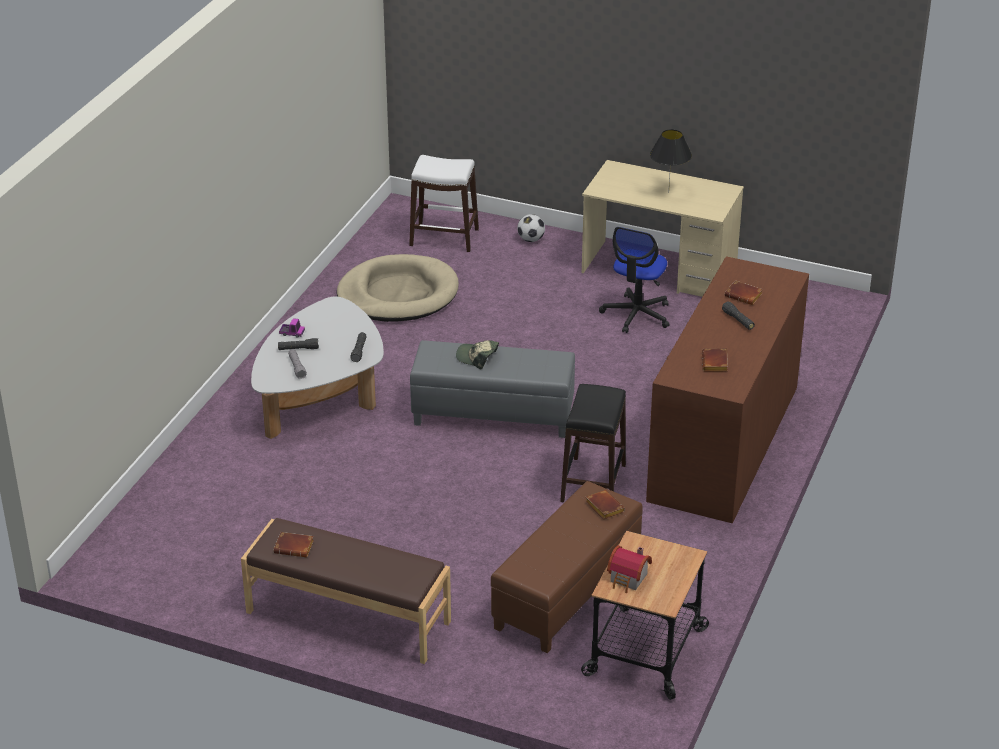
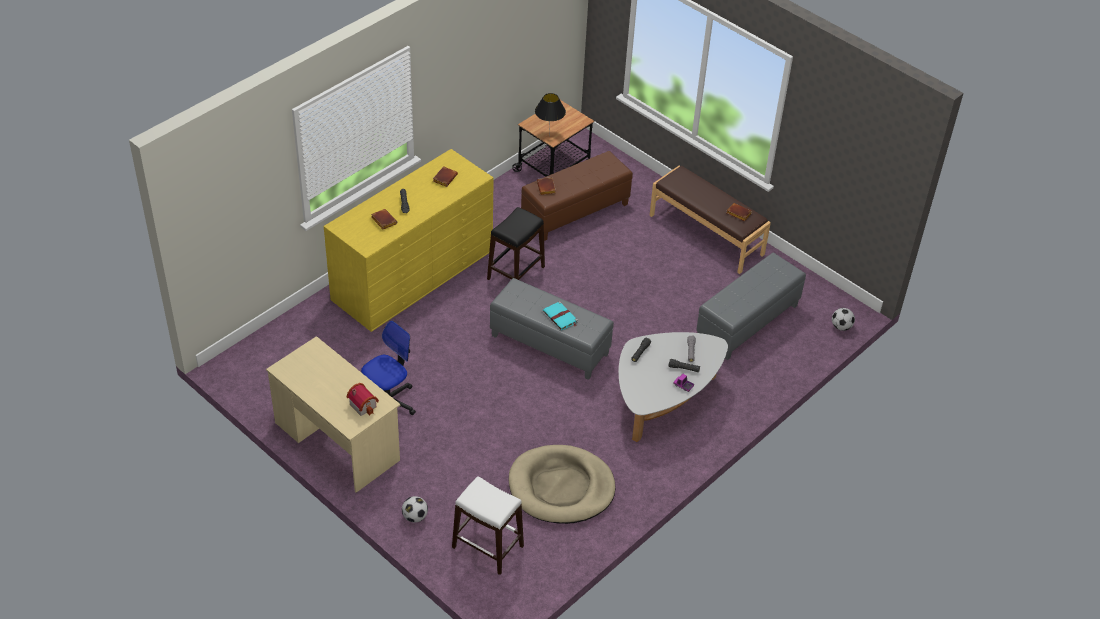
camera: 160 degrees left, 10 degrees up
cap [456,340,499,369] -> turquoise book [543,301,578,330]
toy house [607,545,652,593] -> toy house moved to [347,383,379,416]
brown dresser [646,256,809,523] -> yellow dresser [324,149,494,332]
black table lamp [650,129,692,185] -> black table lamp moved to [535,93,566,133]
none -> grey ottoman [696,252,806,360]
none -> football [832,308,855,331]

